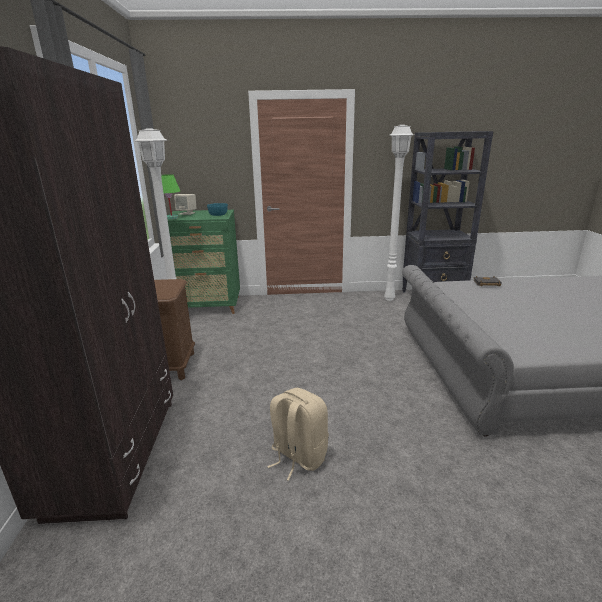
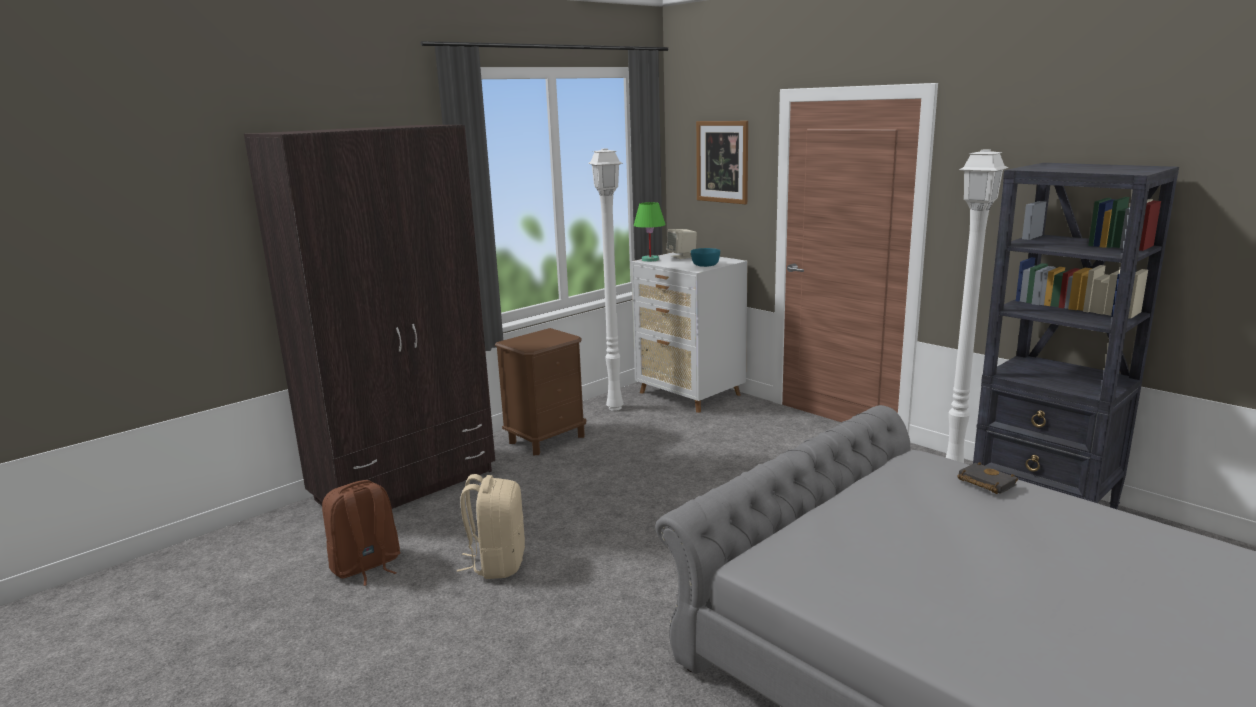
camera: 50 degrees right, 5 degrees down
green dresser [167,210,240,314] -> white dresser [630,252,748,413]
none -> brown backpack [322,480,400,586]
none -> picture [696,121,748,204]

